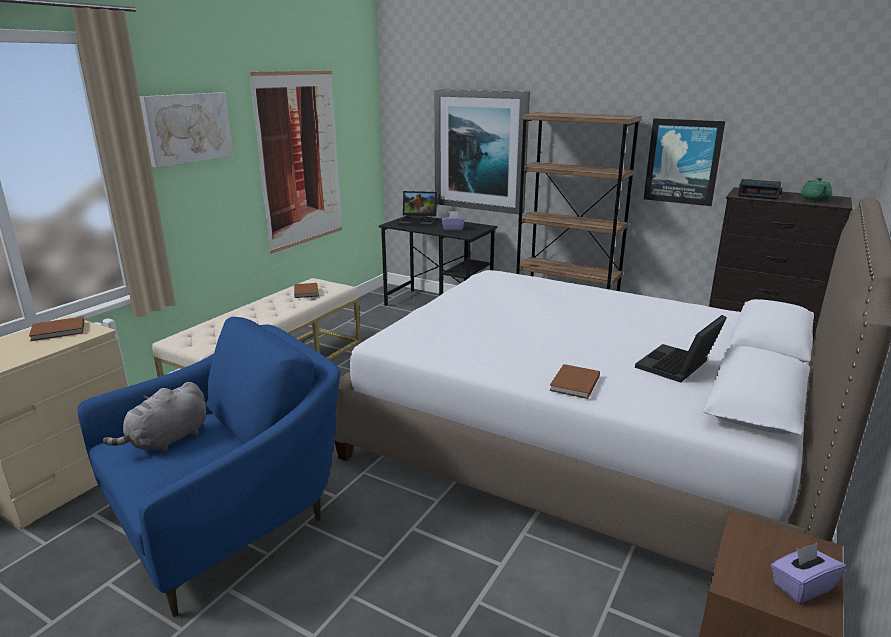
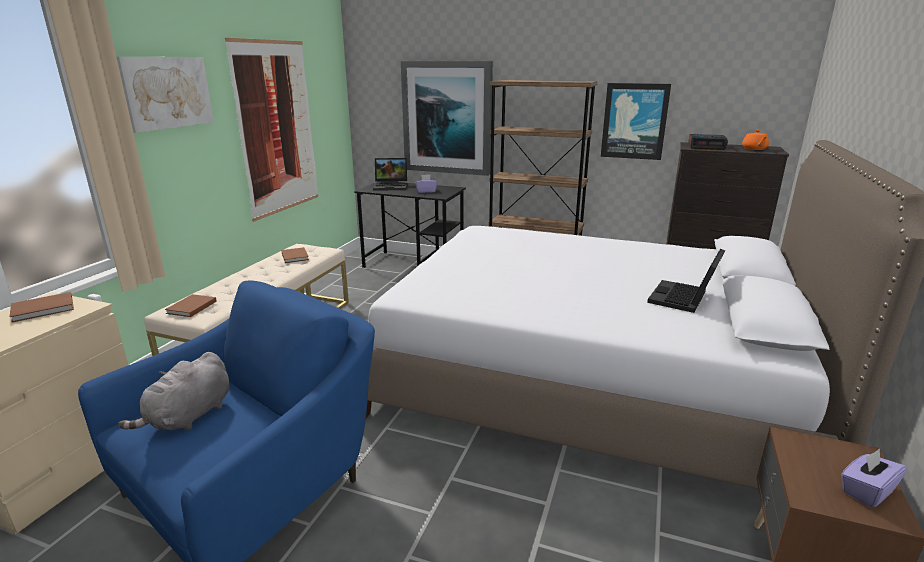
camera: 10 degrees left, 0 degrees up
brown book [549,364,600,399] -> brown book moved to [165,294,217,317]
green teapot [801,178,833,201] -> orange teapot [742,130,769,150]

